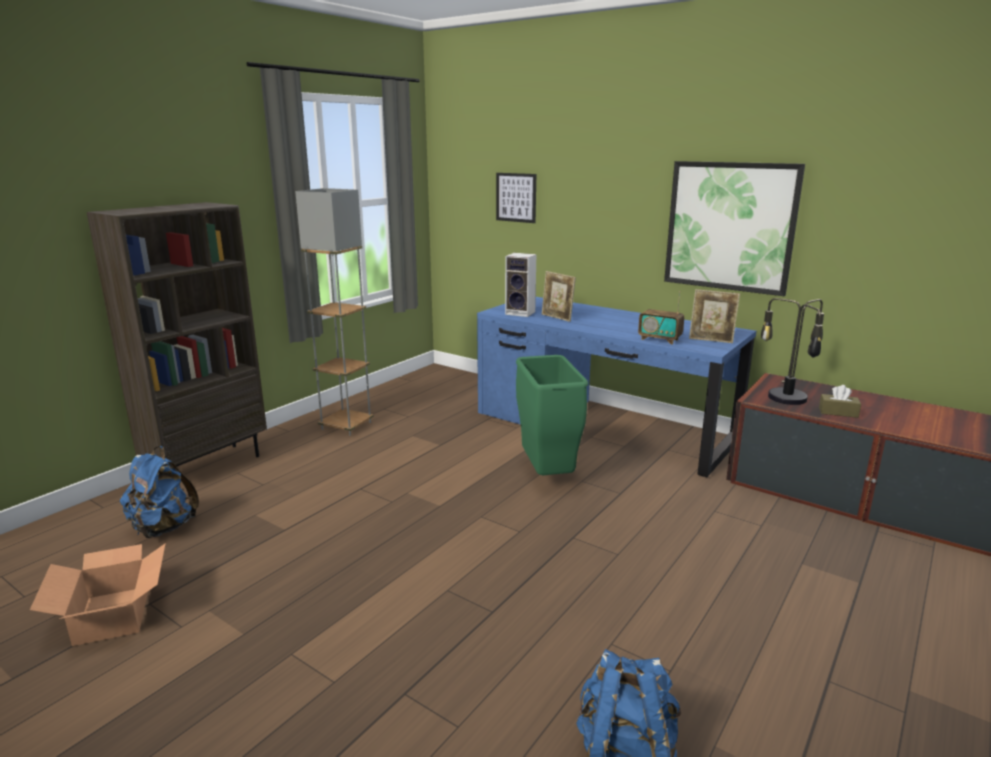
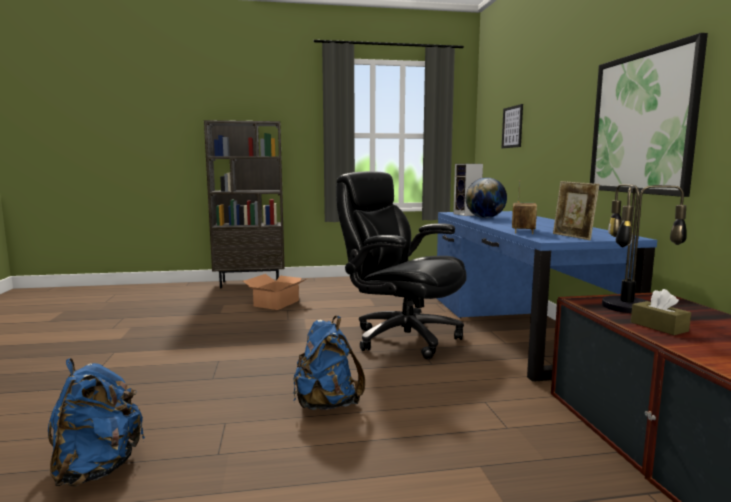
camera: 45 degrees right, 10 degrees down
cardboard box [30,543,166,646] -> cardboard box moved to [243,274,308,310]
blue backpack [120,446,199,538] -> blue backpack moved to [294,316,365,410]
grey floor lamp [295,188,374,436] -> none
green trash can [516,355,588,475] -> black office chair [336,171,467,359]
picture frame [542,271,576,322] -> globe [466,177,507,218]
radio [638,291,684,344] -> radio turned 150 degrees counterclockwise [512,180,537,234]

